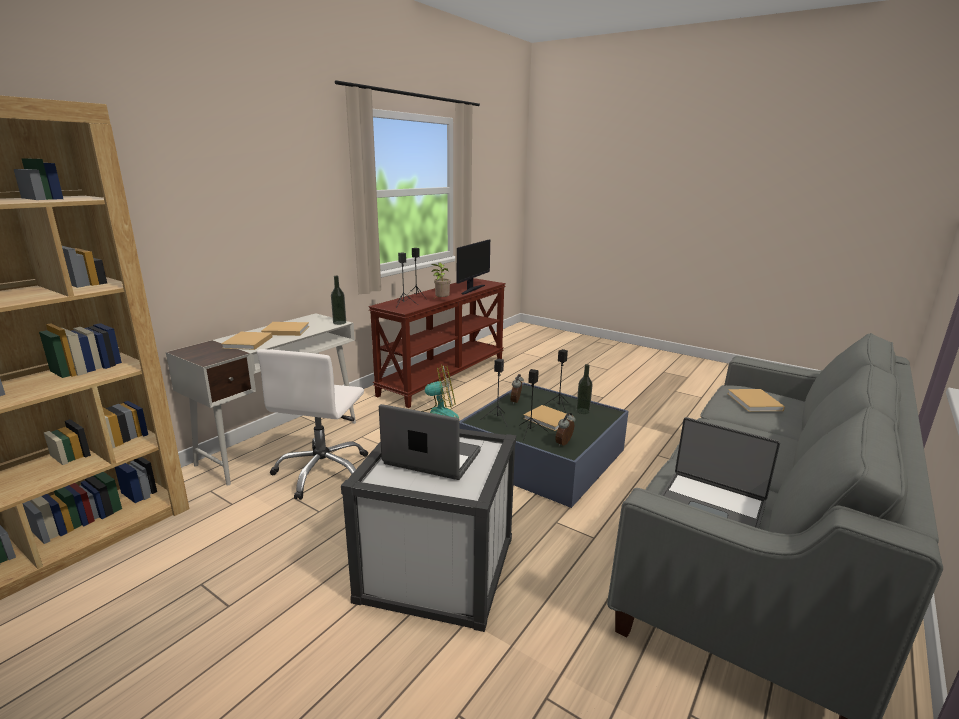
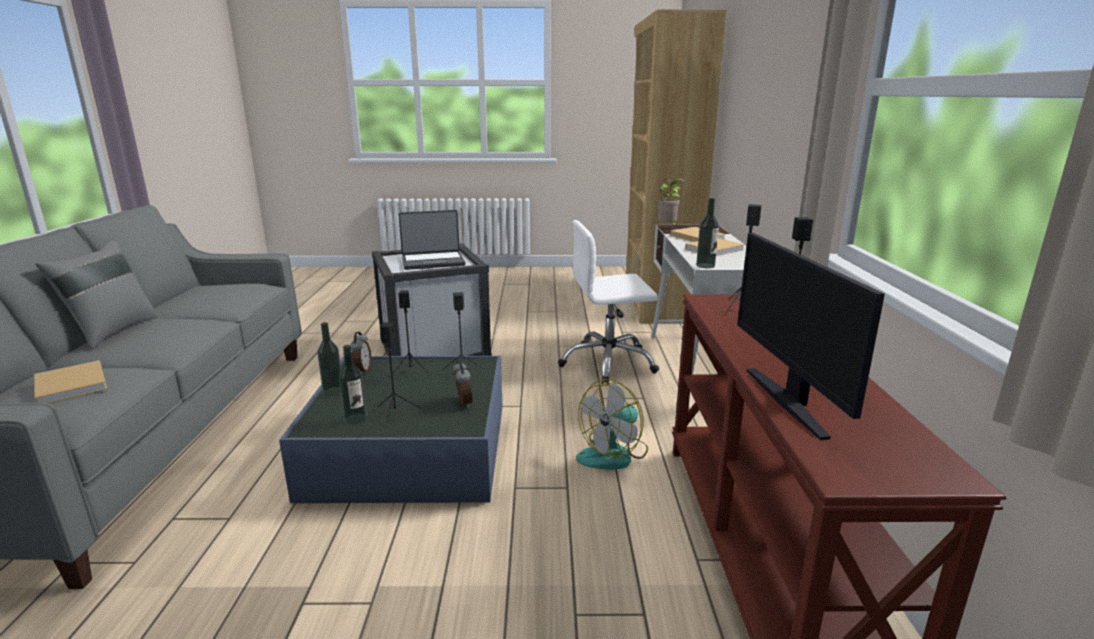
camera: 145 degrees right, 0 degrees up
white office chair [257,349,368,500] -> white office chair turned 75 degrees counterclockwise [558,220,659,385]
potted plant [431,263,450,298] -> potted plant moved to [658,179,684,226]
beige book [523,405,572,431] -> none
laptop [661,417,780,528] -> none
none -> grey pillow [35,240,158,350]
none -> bottle [317,322,341,396]

